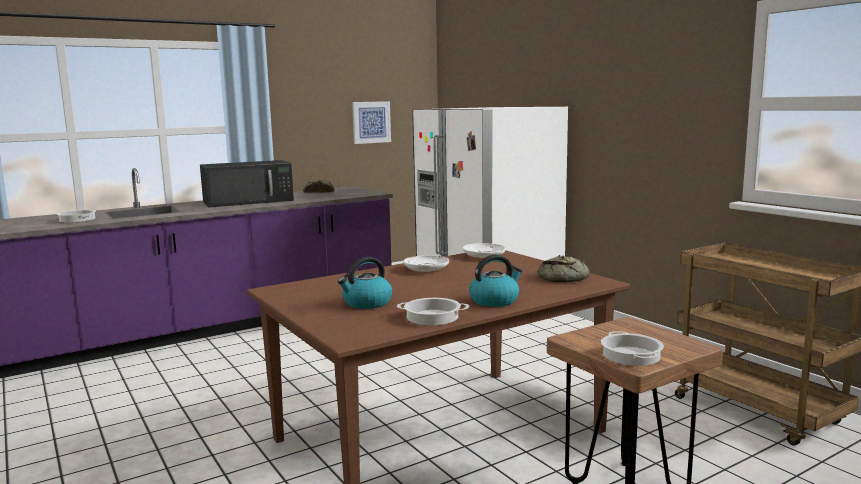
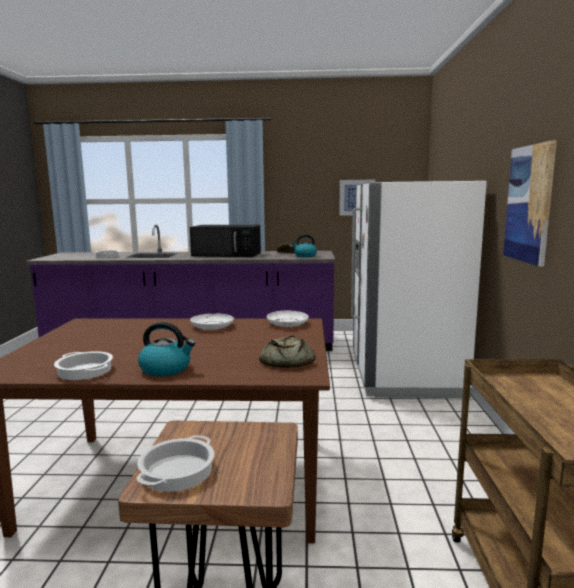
camera: 35 degrees right, 0 degrees up
kettle [338,257,392,309] -> kettle moved to [291,234,317,257]
none -> picture [503,140,557,267]

